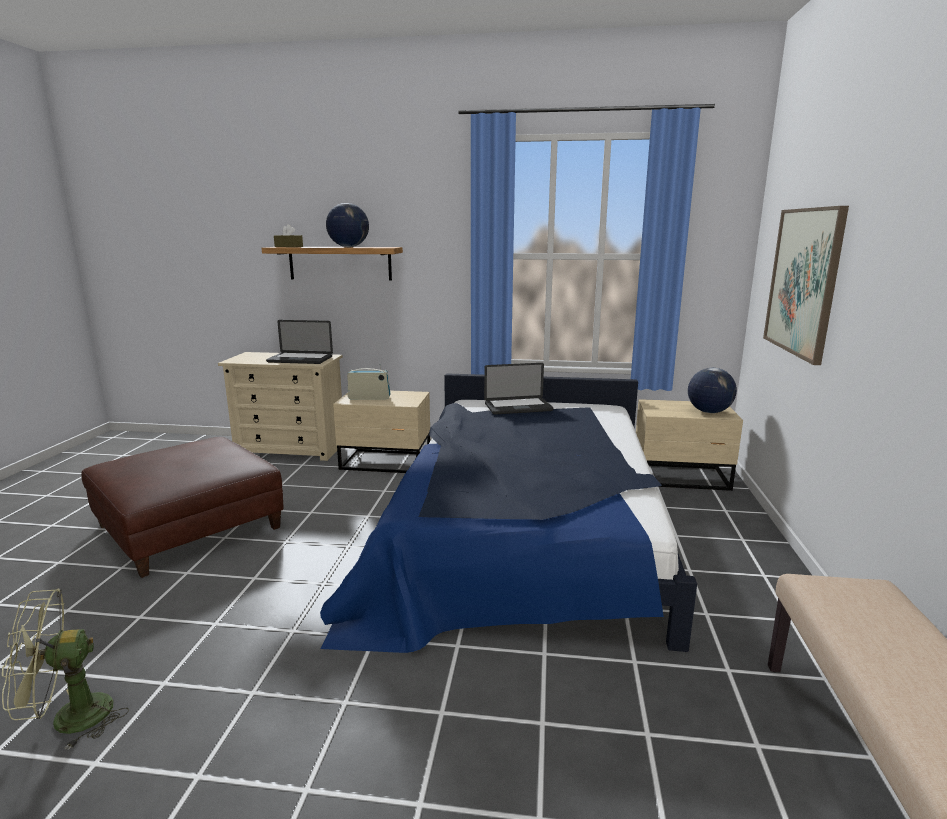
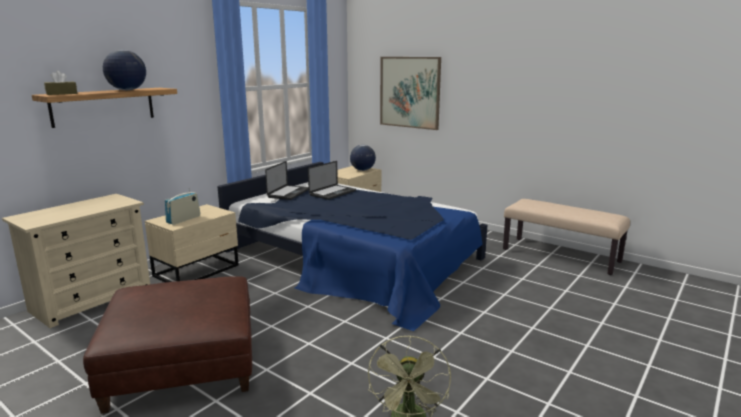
camera: 60 degrees left, 0 degrees up
laptop [266,320,333,364] -> laptop moved to [308,161,356,200]

